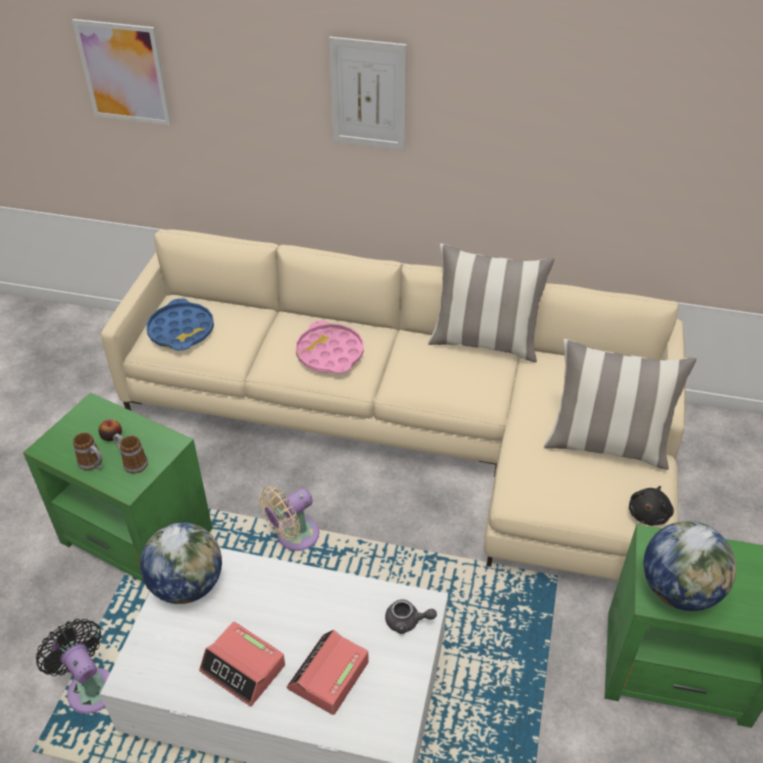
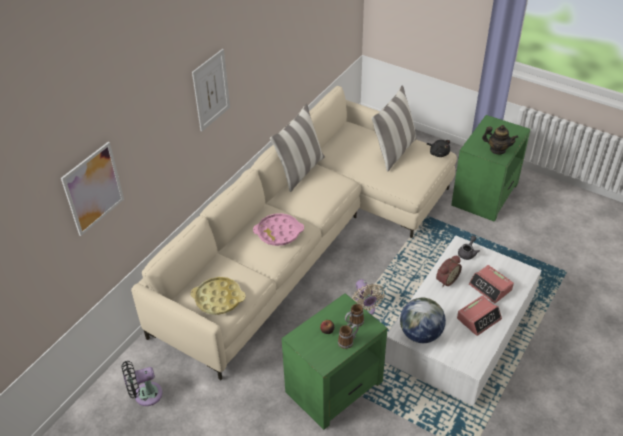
camera: 70 degrees left, 0 degrees up
black fan [36,619,110,714] -> black fan moved to [122,361,163,406]
blue tray [146,299,214,351] -> yellow tray [191,277,246,315]
globe [643,521,736,611] -> teapot [482,125,518,155]
none -> alarm clock [436,255,462,287]

